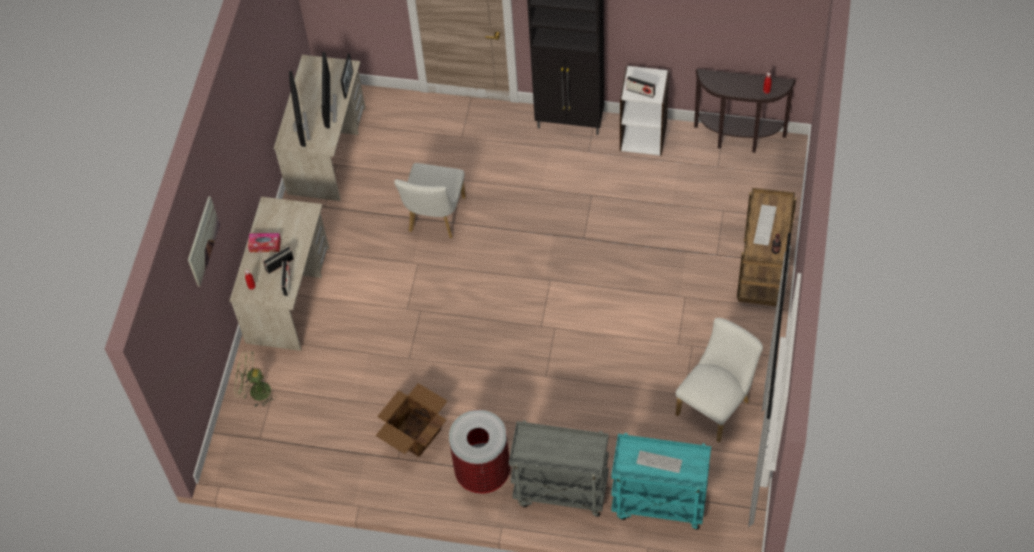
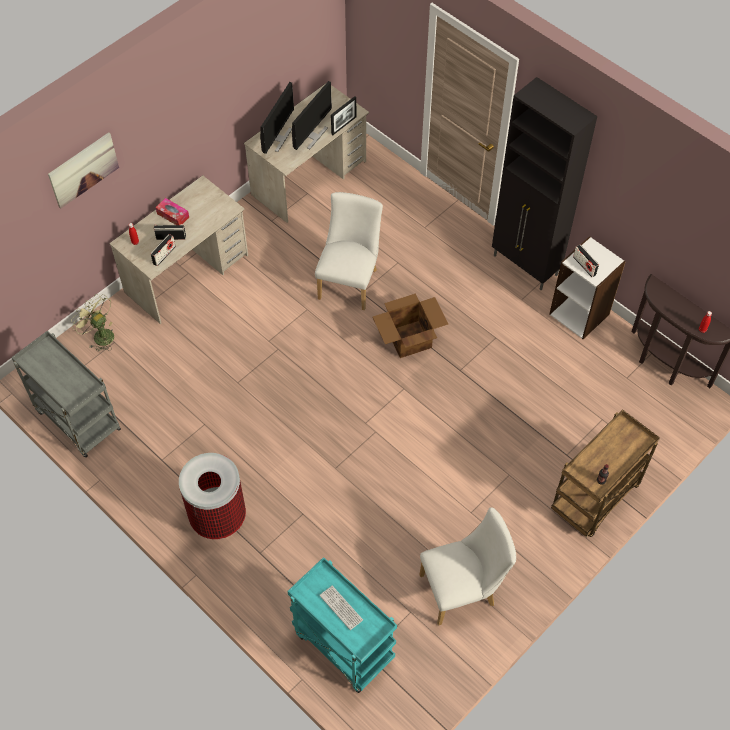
camera: 30 degrees right, 0 degrees up
cardboard box [376,383,447,457] -> cardboard box moved to [372,294,448,358]
white chair [394,163,466,238] -> white chair turned 150 degrees clockwise [315,192,383,310]
grey cart [509,420,609,517] -> grey cart moved to [11,331,121,458]
keyboard [754,205,777,246] -> none

